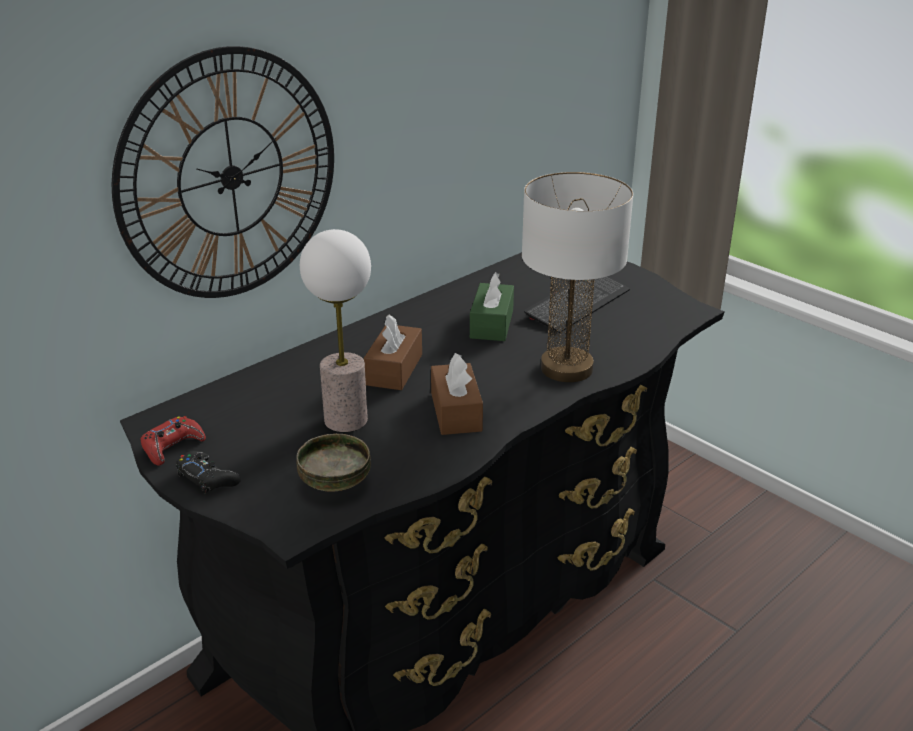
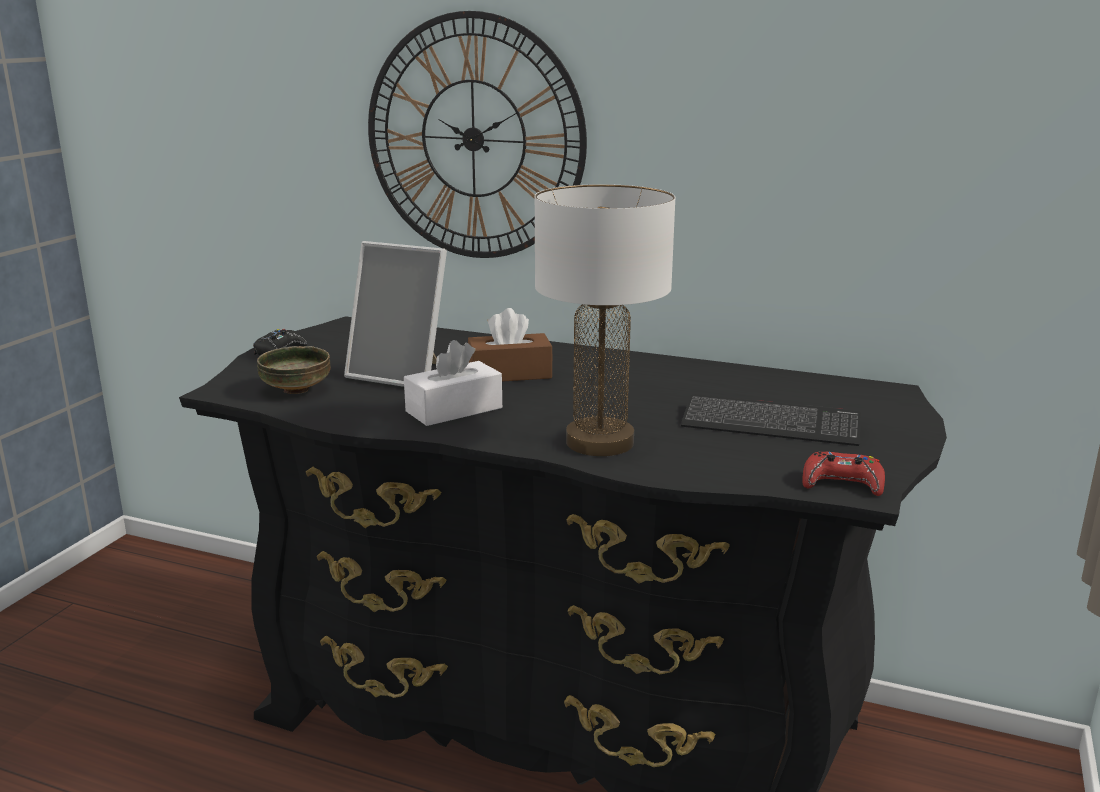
camera: 65 degrees right, 10 degrees down
red game controller [141,416,206,466] -> red game controller moved to [802,451,885,496]
table lamp [300,229,371,432] -> picture frame [344,241,447,387]
brown tissue box [431,353,483,435] -> white tissue box [404,340,502,426]
green tissue box [470,272,514,341] -> none

